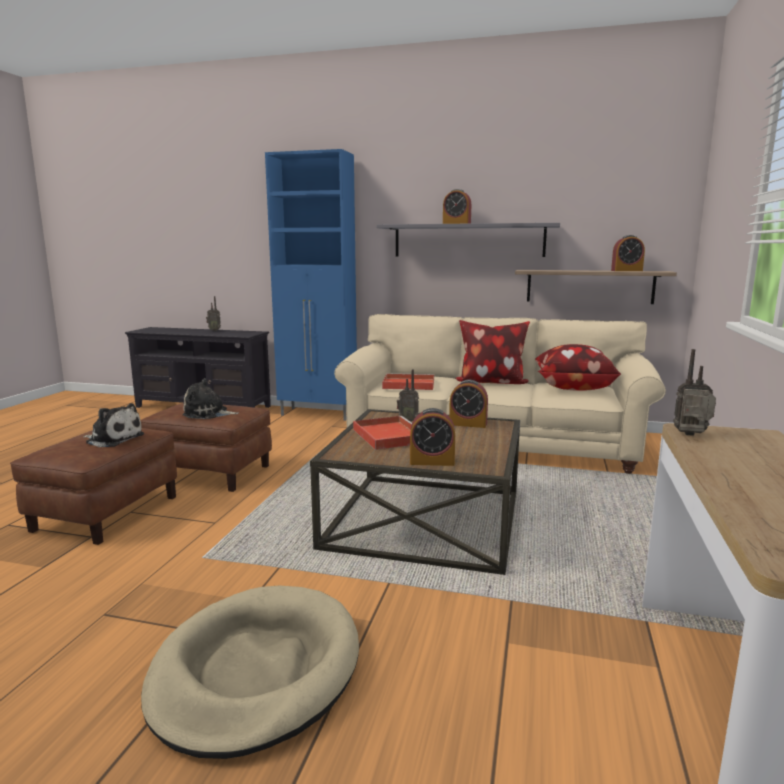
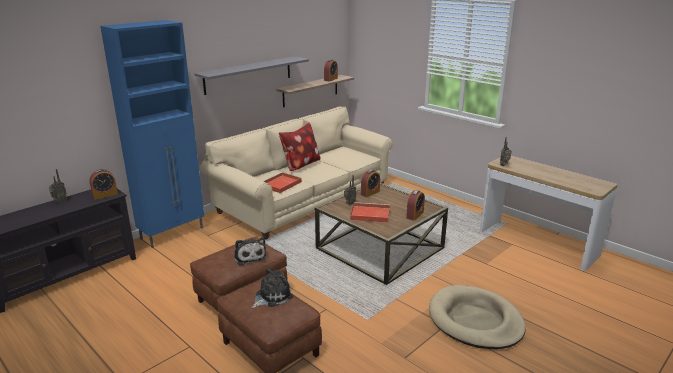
camera: 60 degrees left, 10 degrees up
plush toy [182,378,238,419] -> plush toy turned 60 degrees counterclockwise [234,237,266,266]
alarm clock [443,189,471,224] -> alarm clock moved to [90,169,118,200]
pillow [535,344,621,391] -> none

